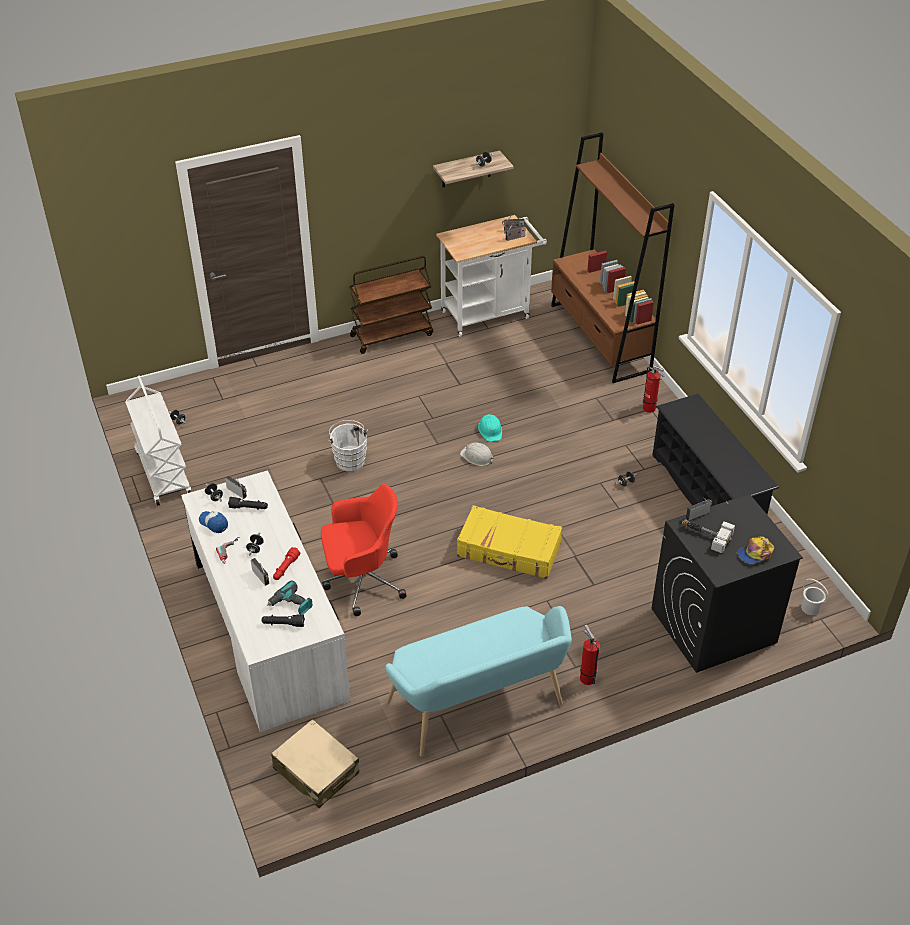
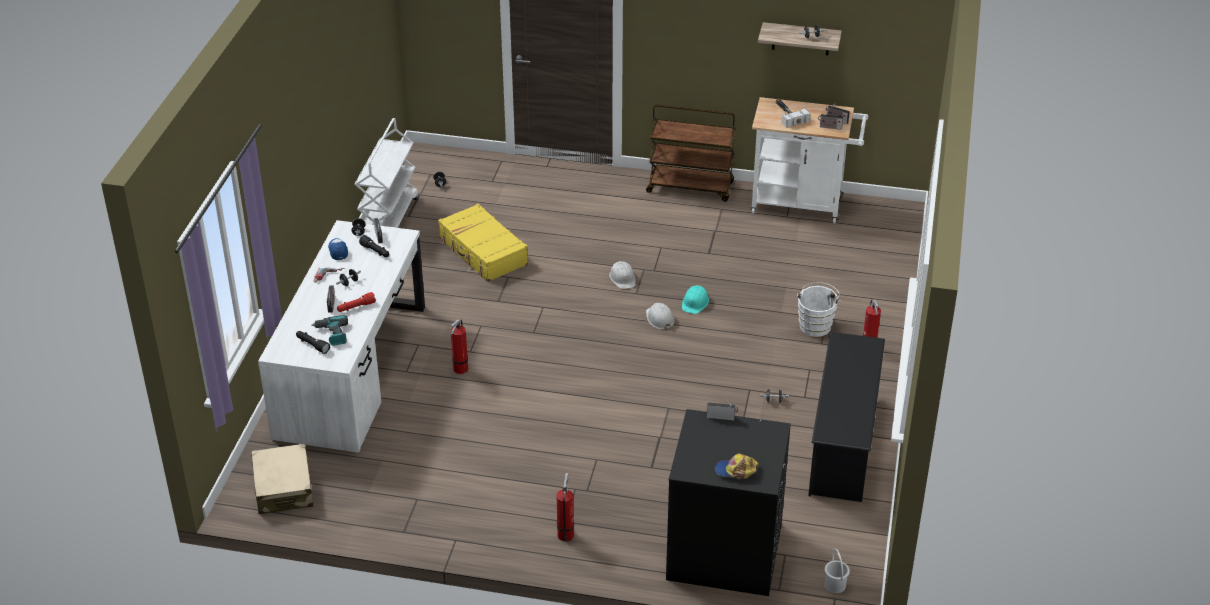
camera: 35 degrees right, 5 degrees down
red office chair [321,484,407,616] -> fire extinguisher [451,320,468,374]
white bucket [329,420,368,471] -> white bucket moved to [797,283,841,337]
turquoise bench [385,606,572,757] -> none
yellow suitcase [457,505,562,579] -> yellow suitcase moved to [438,204,528,282]
brown bookcase [551,132,675,383] -> none
hammer [682,519,735,553] -> hammer moved to [776,99,810,128]
none -> white hard hat [609,261,636,289]

